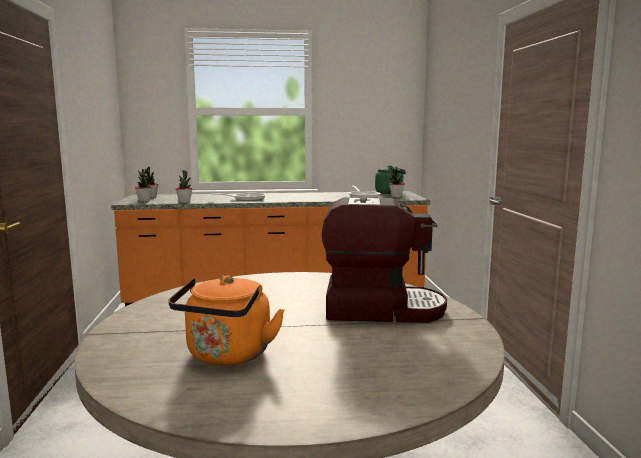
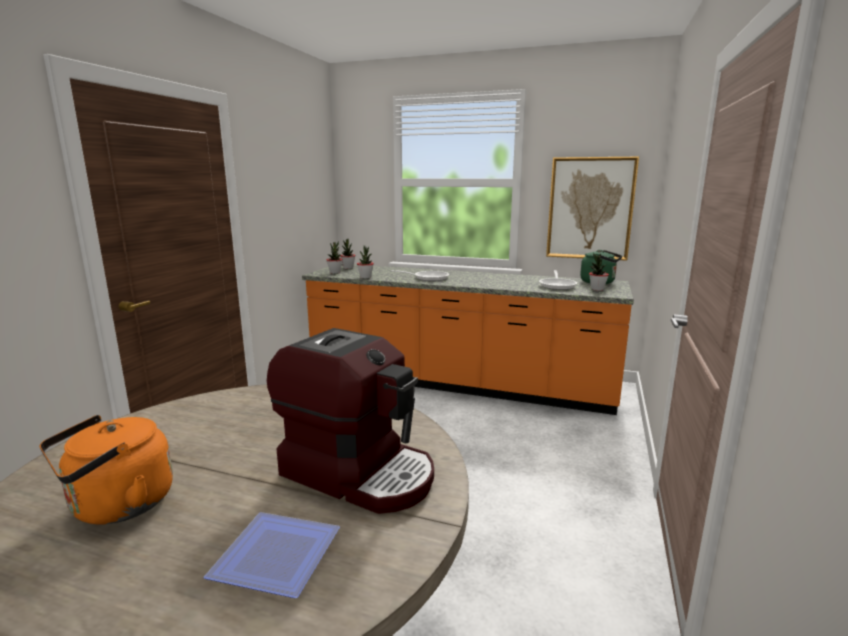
camera: 25 degrees right, 5 degrees up
none -> plate [204,512,340,598]
none -> picture [546,157,639,261]

